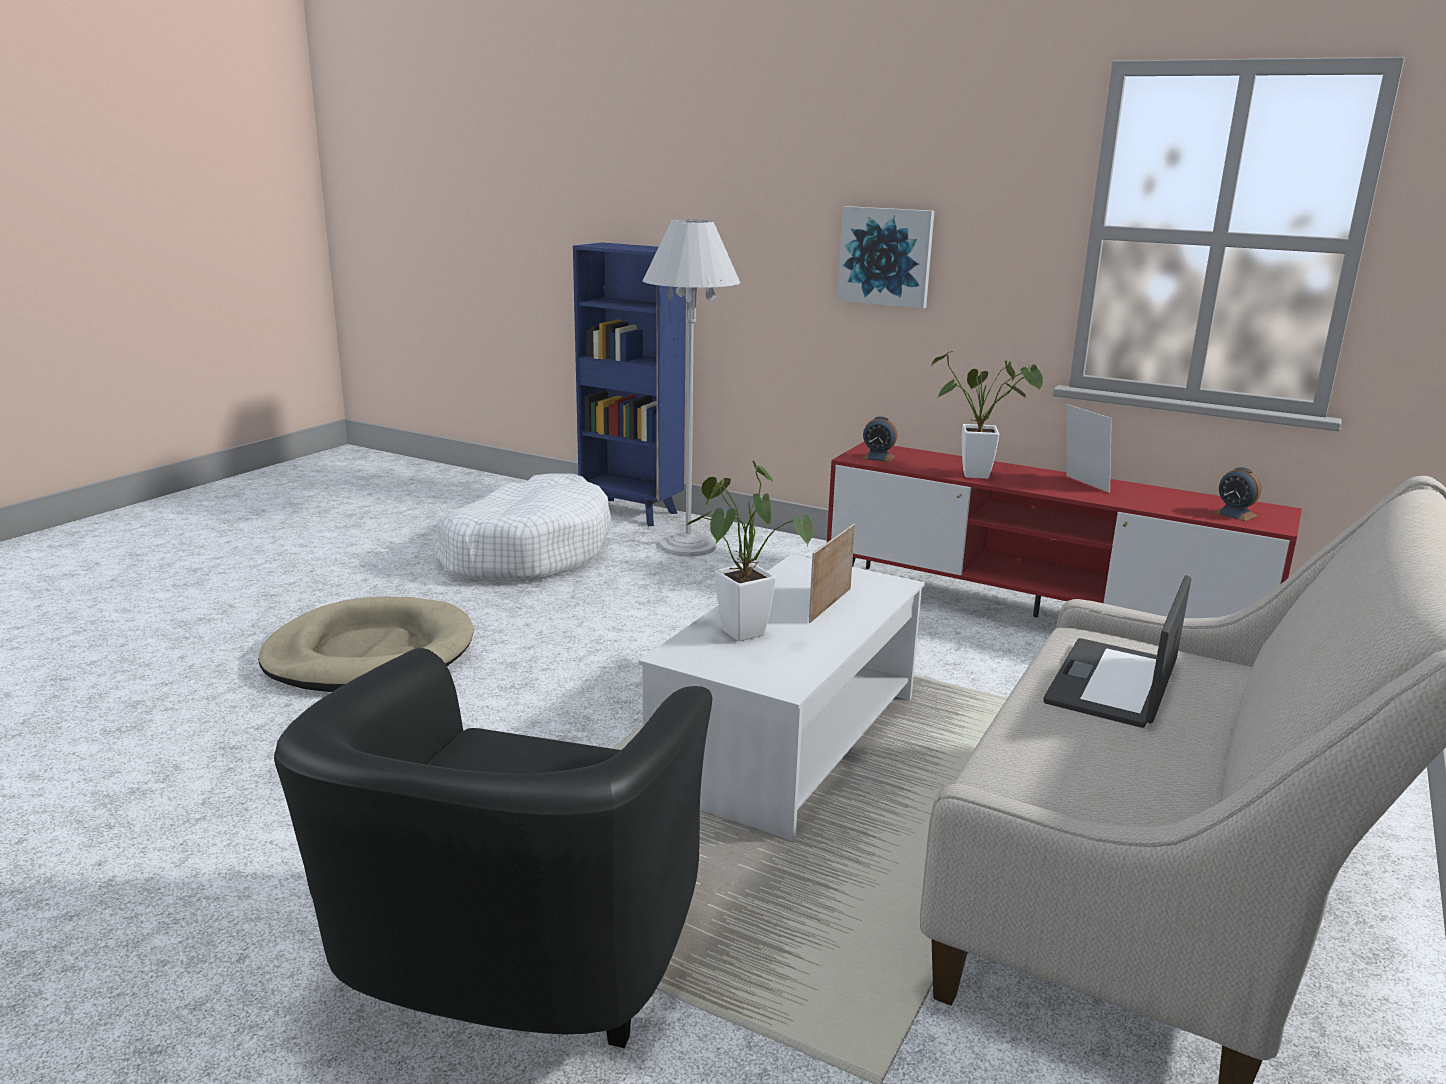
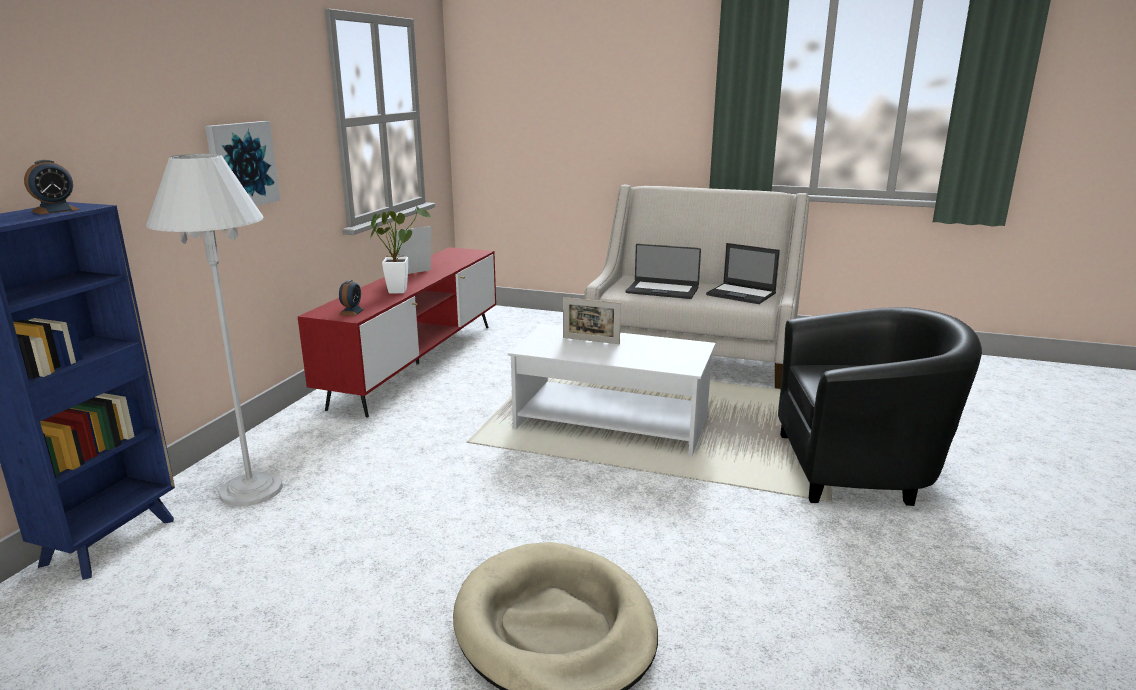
camera: 100 degrees left, 0 degrees up
white dog bed [435,473,611,582] -> none
potted plant [686,461,813,641] -> none
alarm clock [1212,467,1261,521] -> alarm clock moved to [24,160,80,215]
none -> laptop [706,243,780,304]

